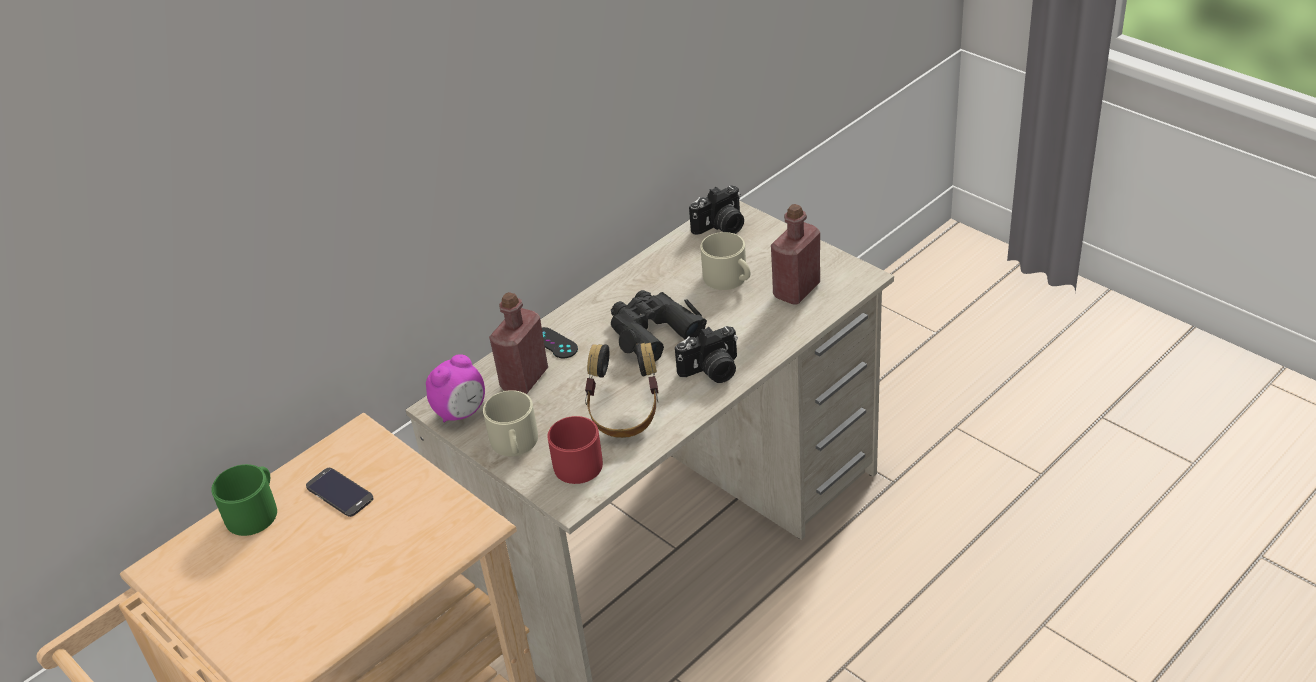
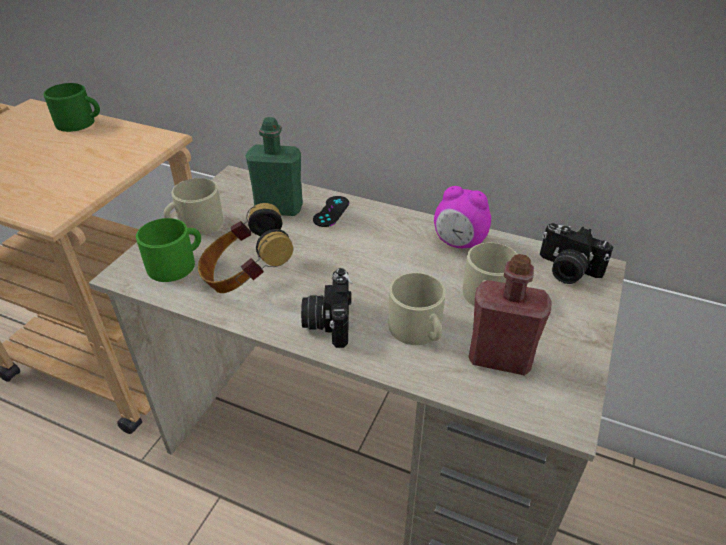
camera: 65 degrees right, 0 degrees up
phone [306,468,373,517] -> none
alarm clock [426,354,485,423] -> alarm clock moved to [434,186,491,248]
red bottle [489,292,548,394] -> green bottle [246,117,303,216]
red mug [547,416,603,484] -> green mug [136,218,201,282]
black binoculars [611,290,707,362] -> none
camera [675,326,738,383] -> camera turned 45 degrees clockwise [301,268,353,348]
none -> beige mug [388,273,446,345]

